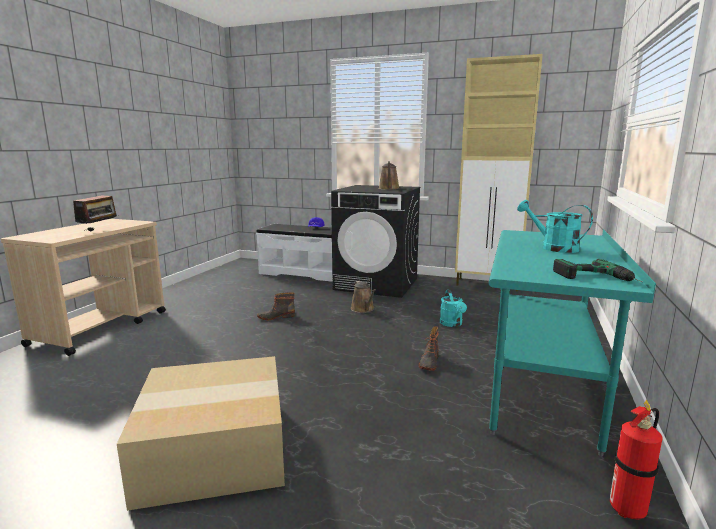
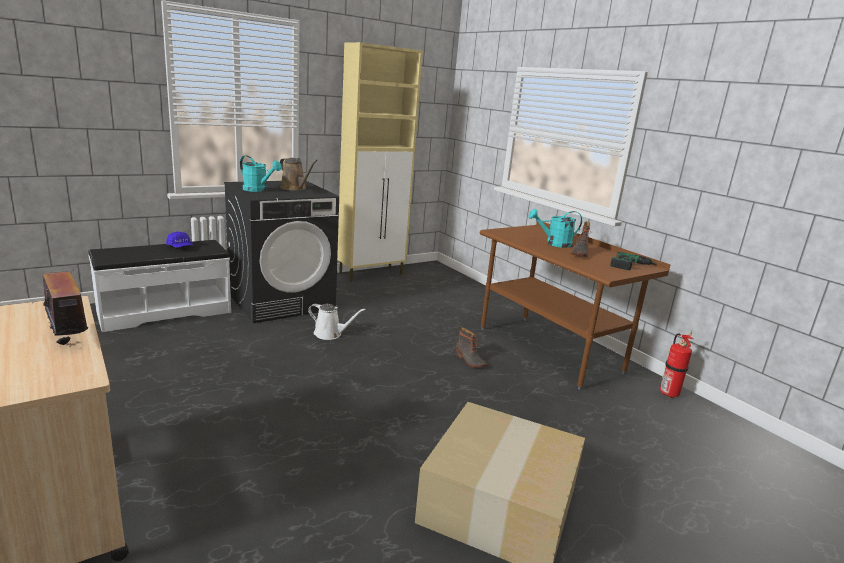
camera: 55 degrees left, 5 degrees up
boot [257,292,295,320] -> boot moved to [571,222,591,257]
brown watering can [351,281,376,313] -> white watering can [308,304,366,340]
turquoise watering can [440,290,467,327] -> turquoise watering can moved to [240,156,282,192]
turquoise desk [489,229,656,456] -> brown desk [479,222,671,390]

